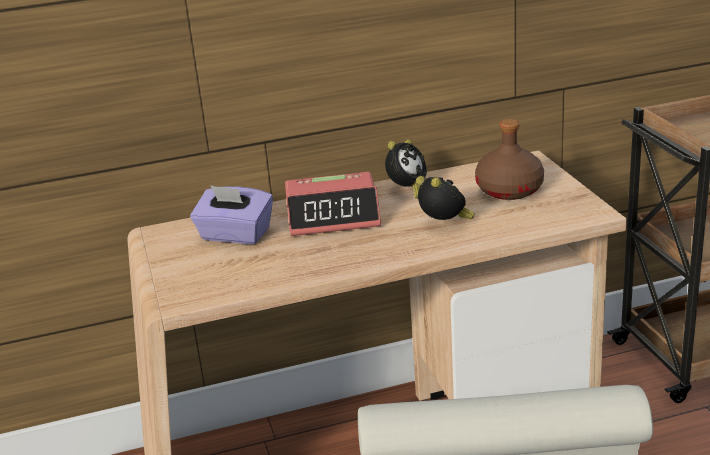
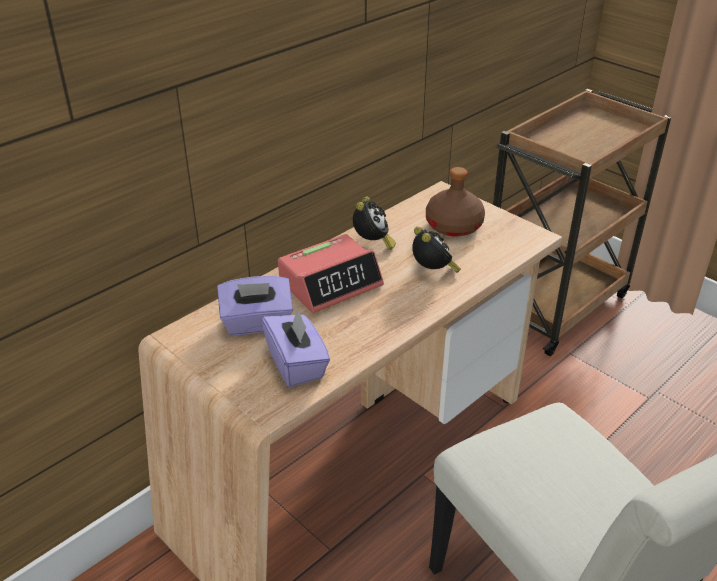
camera: 30 degrees left, 10 degrees up
alarm clock [416,176,475,220] -> alarm clock turned 45 degrees clockwise [412,226,461,272]
none -> purple tissue box [261,308,330,387]

